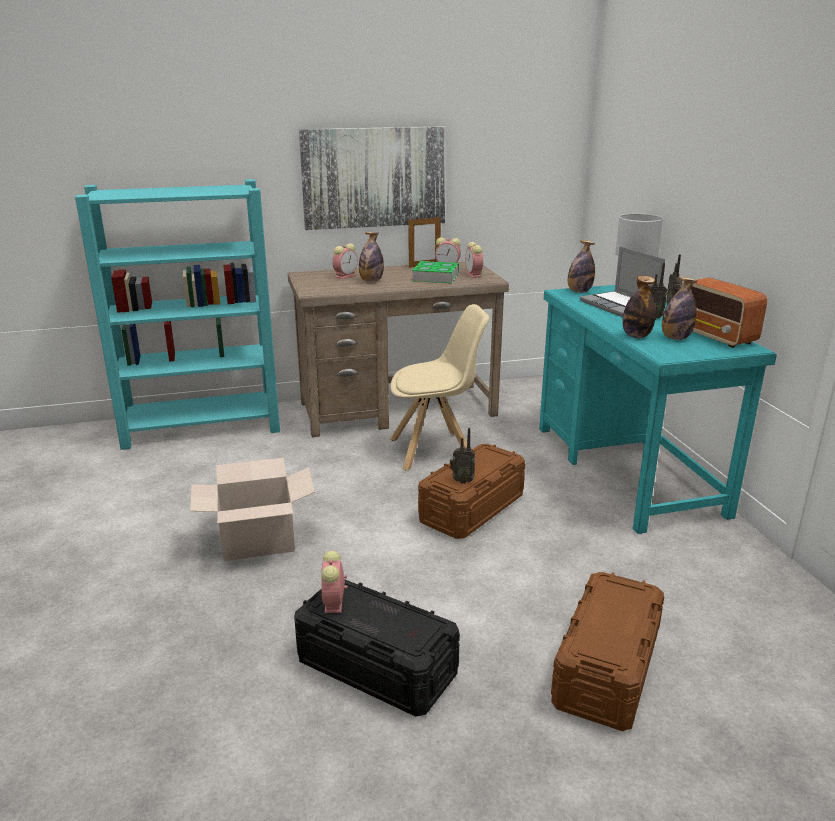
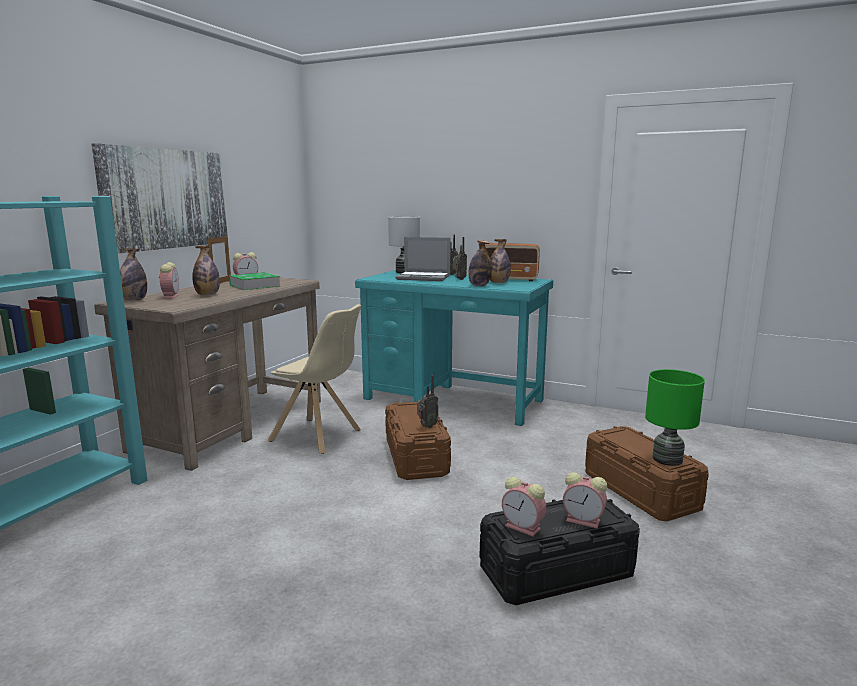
camera: 50 degrees left, 10 degrees down
cardboard box [190,458,315,561] -> none
beige chair [390,304,489,471] -> beige chair turned 90 degrees clockwise [268,304,361,454]
alarm clock [465,242,483,278] -> alarm clock moved to [563,472,607,529]
bottle [568,240,595,293] -> bottle moved to [120,248,147,301]
none -> green table lamp [645,369,705,466]

